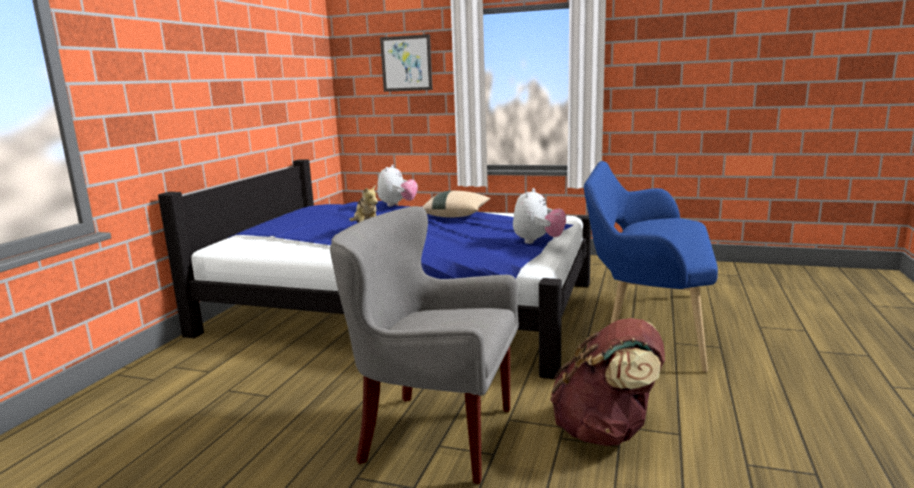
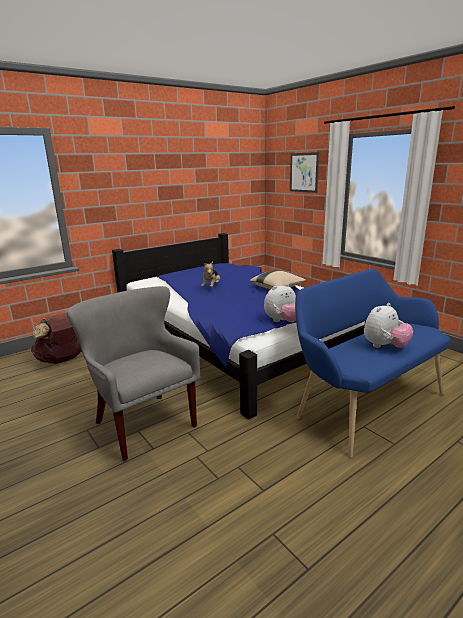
camera: 35 degrees right, 5 degrees up
plush toy [377,165,418,206] -> plush toy moved to [364,303,413,348]
brown backpack [550,318,665,446] -> brown backpack moved to [31,313,82,364]

